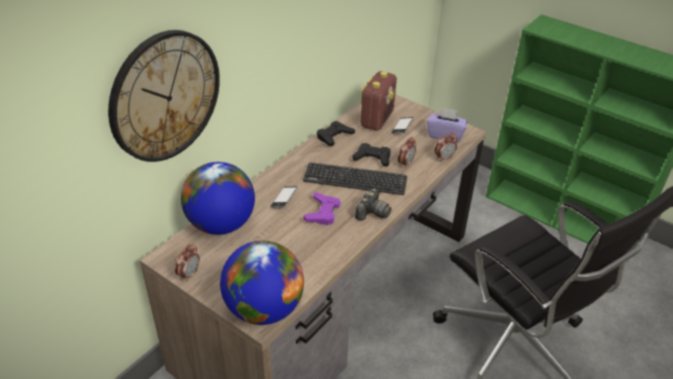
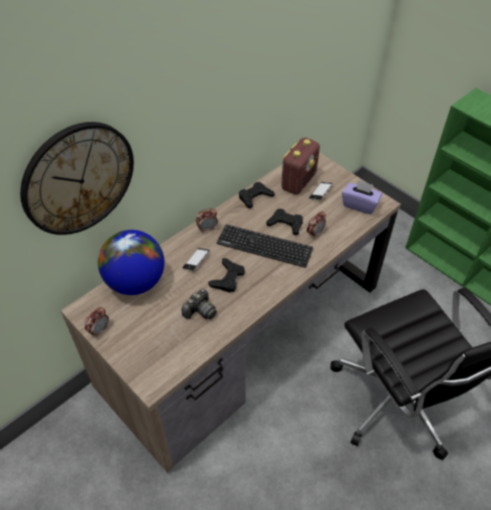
camera: 10 degrees right, 10 degrees up
globe [220,241,304,325] -> none
purple game controller [303,192,340,225] -> black game controller [208,258,245,293]
camera [355,189,392,220] -> camera moved to [182,289,217,320]
alarm clock [434,133,457,162] -> alarm clock moved to [196,208,218,233]

